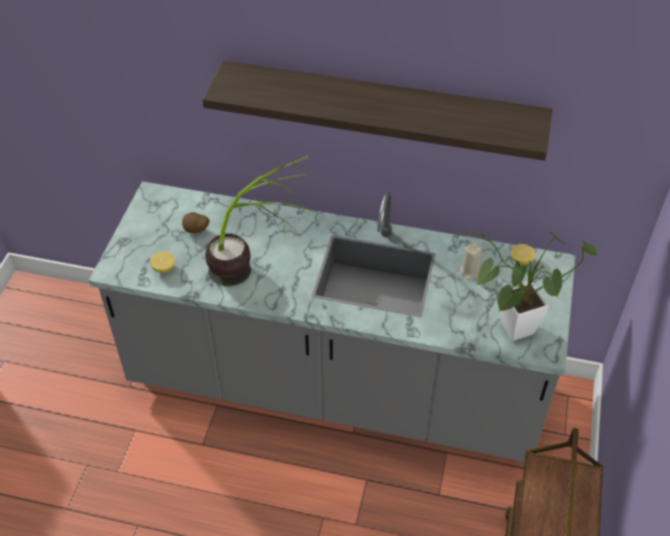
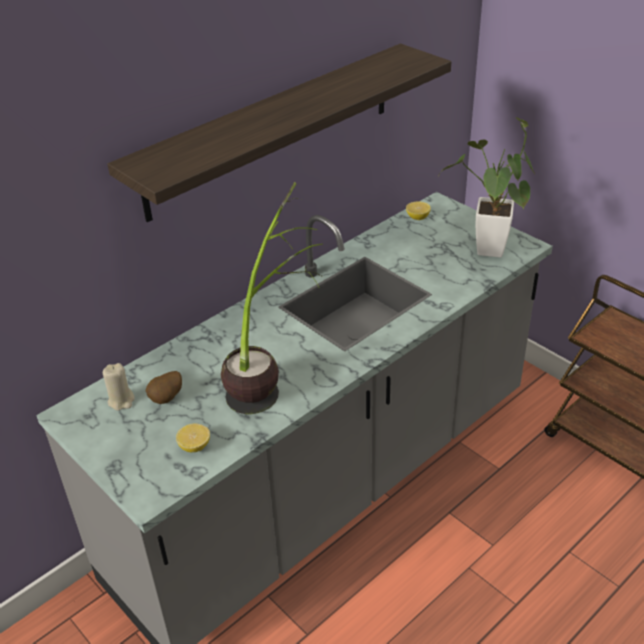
camera: 55 degrees left, 10 degrees down
beige candle [460,244,483,281] -> beige candle moved to [103,363,135,411]

